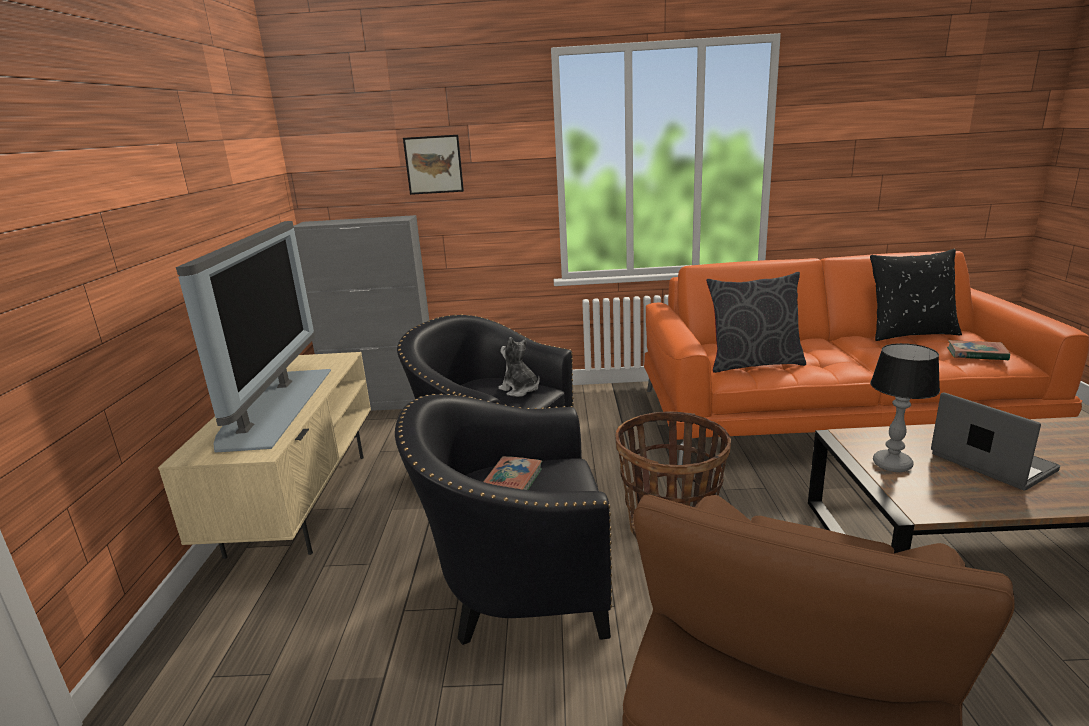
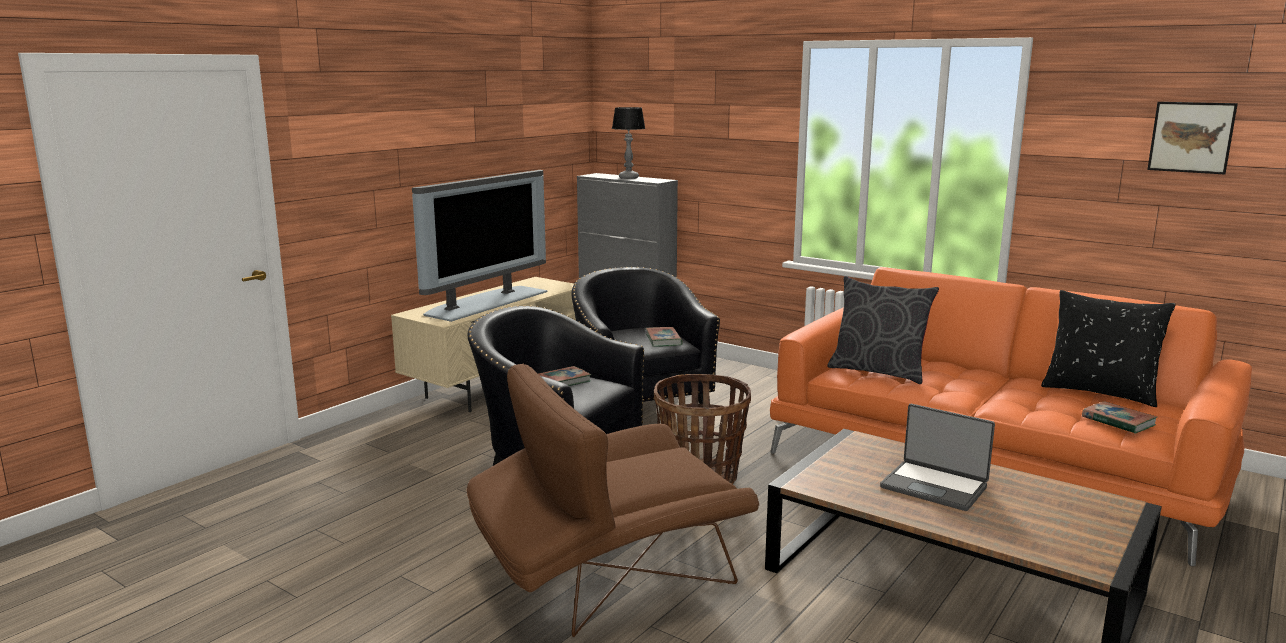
camera: 35 degrees right, 5 degrees down
picture [403,135,464,195] -> picture moved to [1147,102,1238,174]
plush toy [498,337,540,397] -> book [646,327,683,347]
table lamp [870,343,940,472] -> table lamp moved to [612,107,645,179]
laptop [931,392,1060,491] -> laptop turned 120 degrees clockwise [880,404,995,511]

